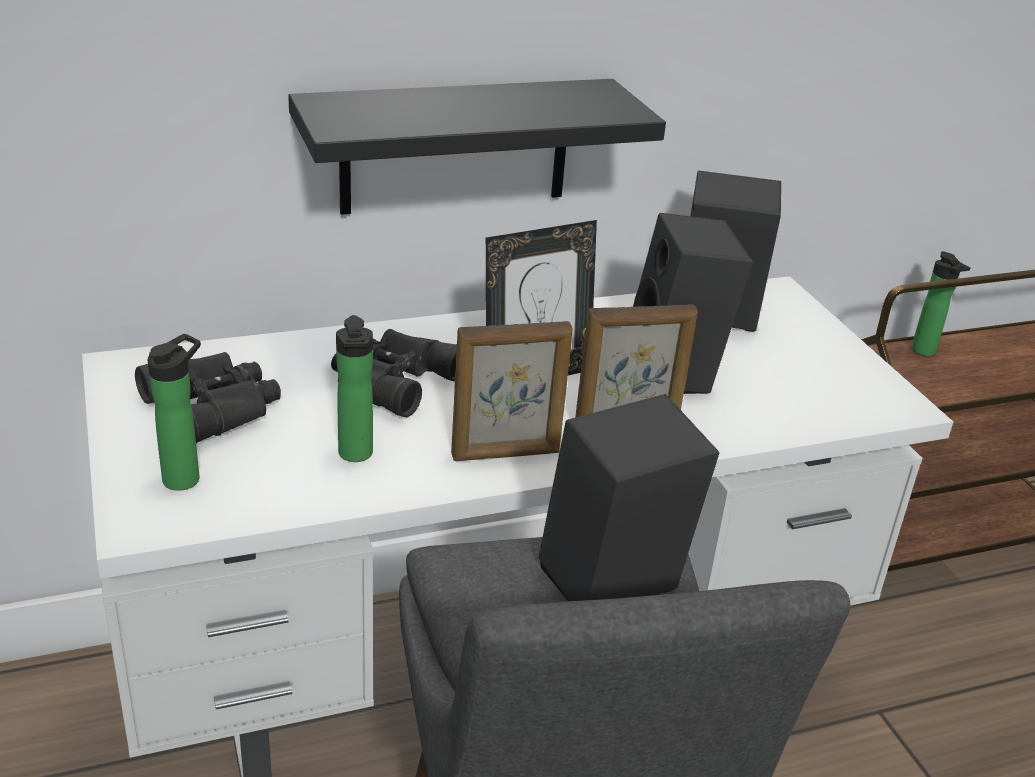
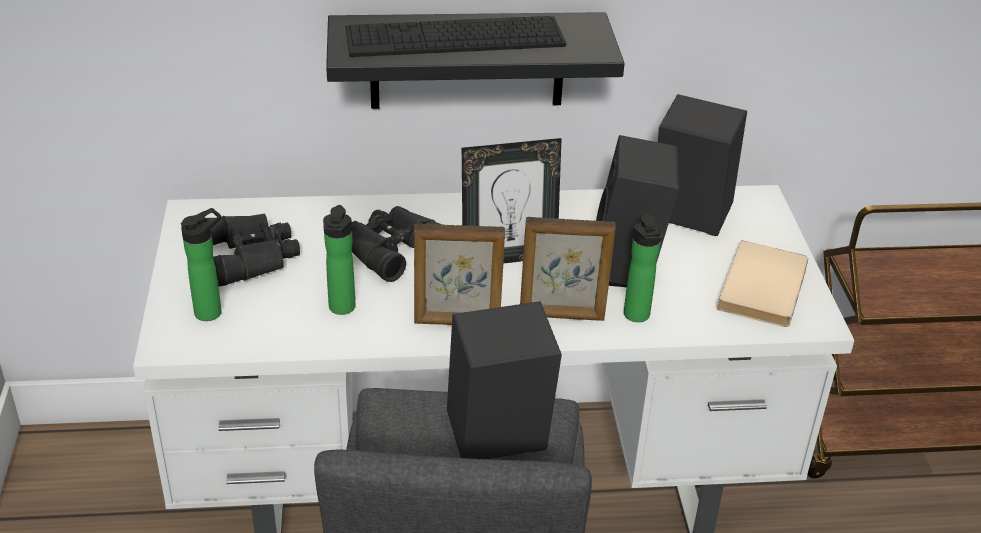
camera: 15 degrees right, 5 degrees up
bottle [911,251,970,356] -> bottle moved to [624,213,663,322]
none -> keyboard [345,16,566,57]
none -> beige book [717,240,808,327]

